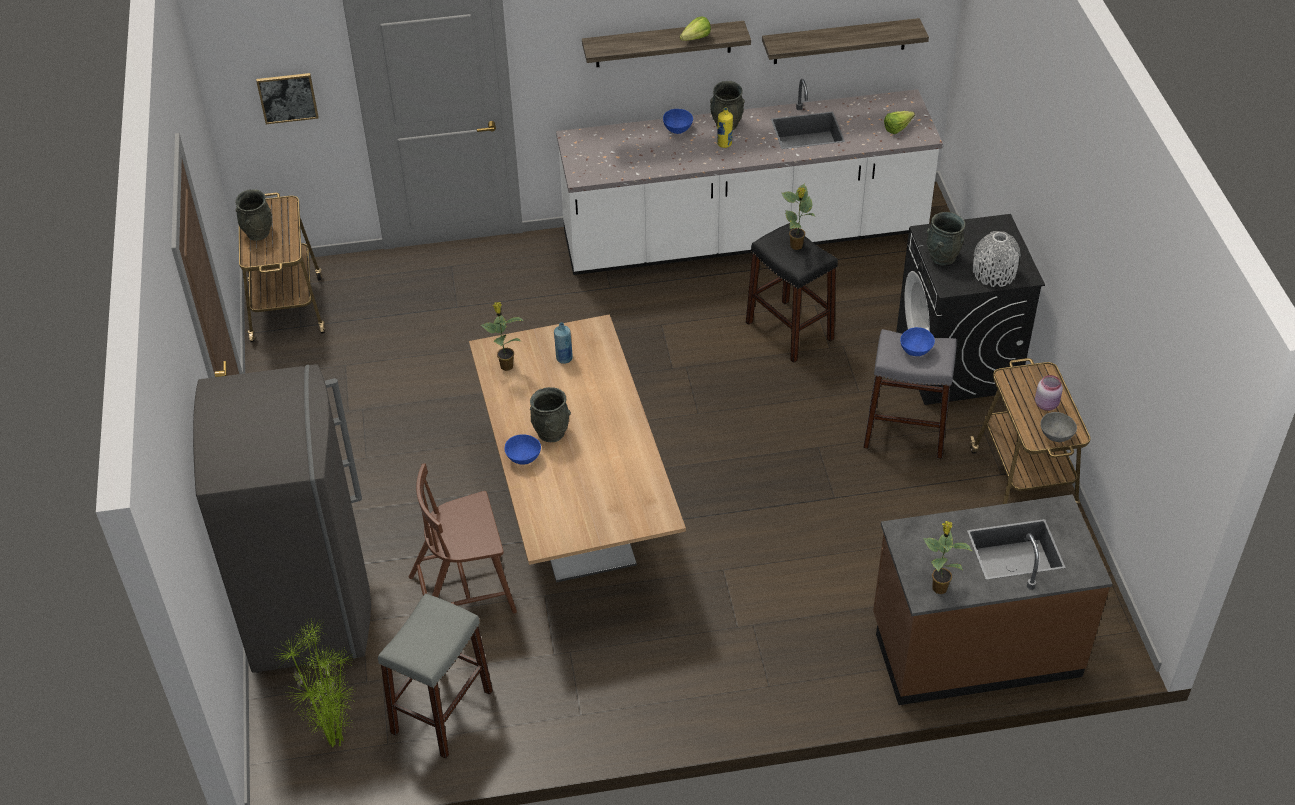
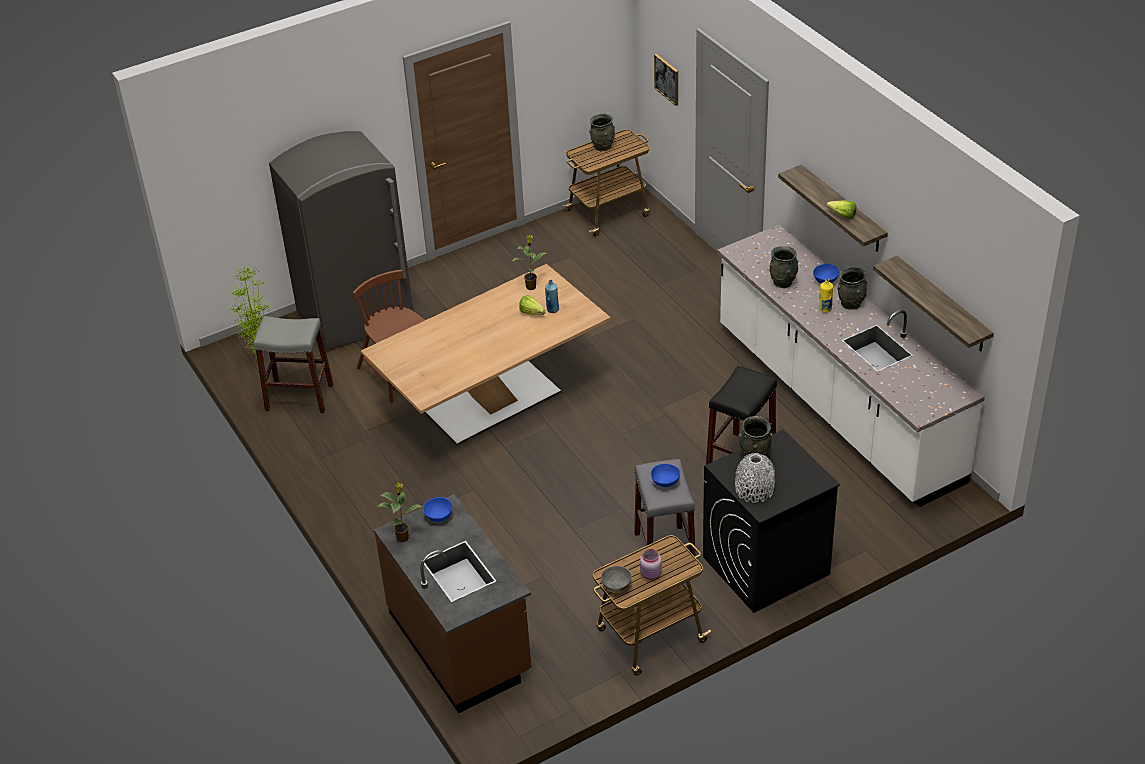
camera: 70 degrees right, 5 degrees down
blue bowl [505,434,541,465] -> blue bowl moved to [423,497,453,522]
grey vase [530,387,571,442] -> grey vase moved to [770,246,798,288]
potted plant [782,184,816,250] -> none
lettuce [884,111,915,134] -> lettuce moved to [519,295,545,315]

